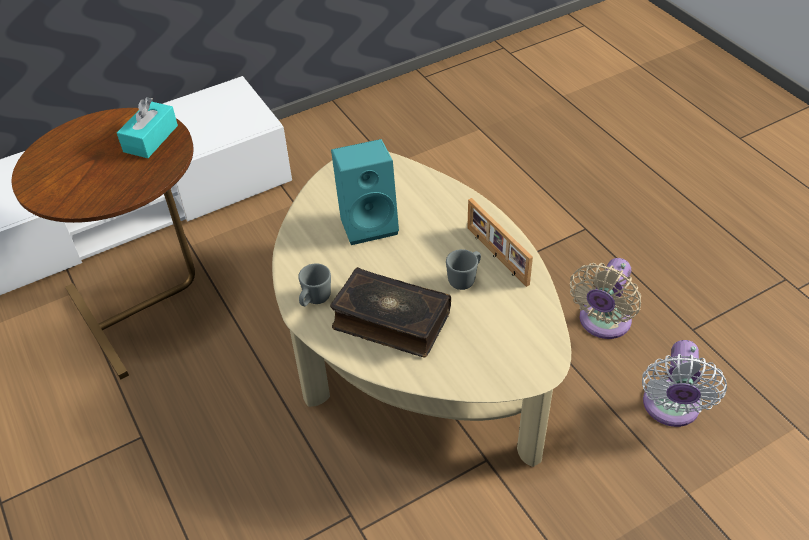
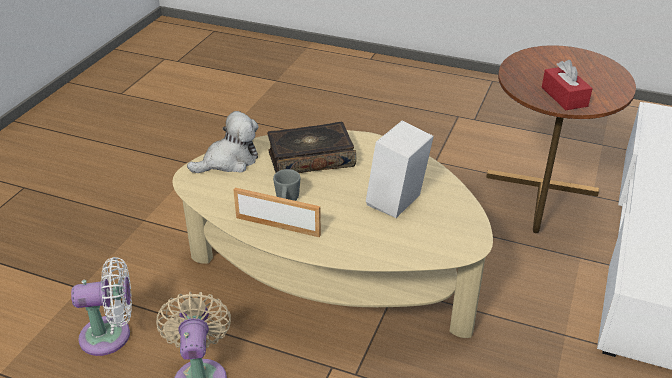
camera: 140 degrees right, 10 degrees down
turquoise tissue box [117,97,178,158] -> red tissue box [542,60,593,110]
grey mug [298,263,331,306] -> none
turquoise speaker [331,139,399,245] -> white speaker [366,121,434,218]
white fan [642,340,727,427] -> white fan turned 105 degrees clockwise [71,257,132,356]
none -> plush toy [187,111,259,173]

